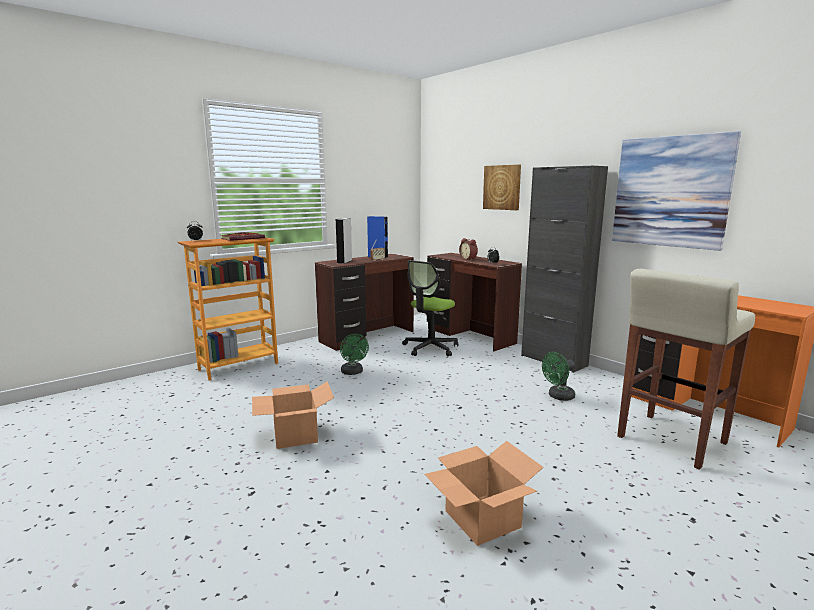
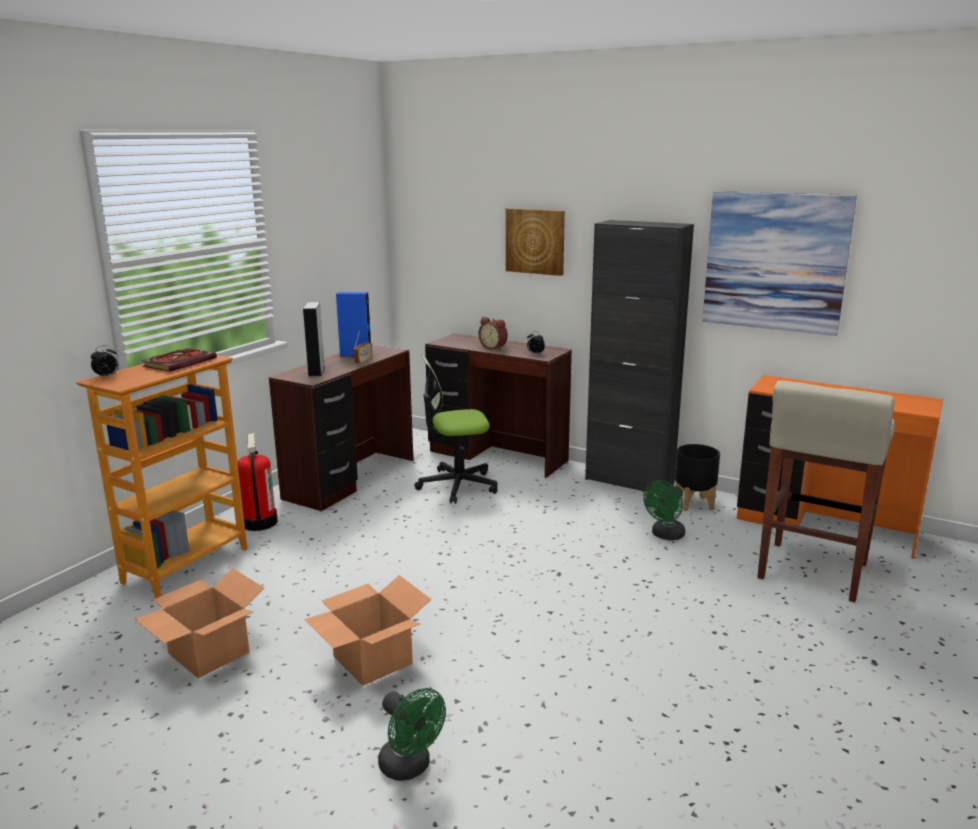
camera: 20 degrees left, 5 degrees up
green fan [340,334,369,375] -> green fan moved to [378,688,446,781]
office chair [402,260,458,357] -> office chair turned 60 degrees clockwise [414,355,498,504]
cardboard box [424,441,544,546] -> cardboard box moved to [135,568,264,679]
none -> fire extinguisher [237,433,278,531]
none -> black planter [675,444,720,511]

